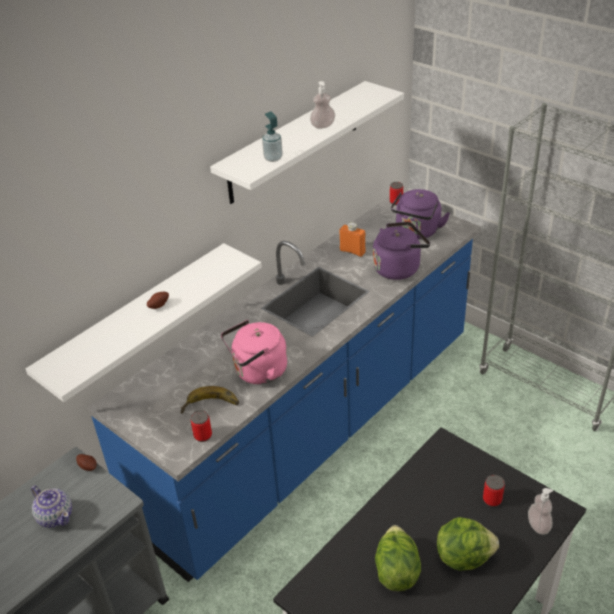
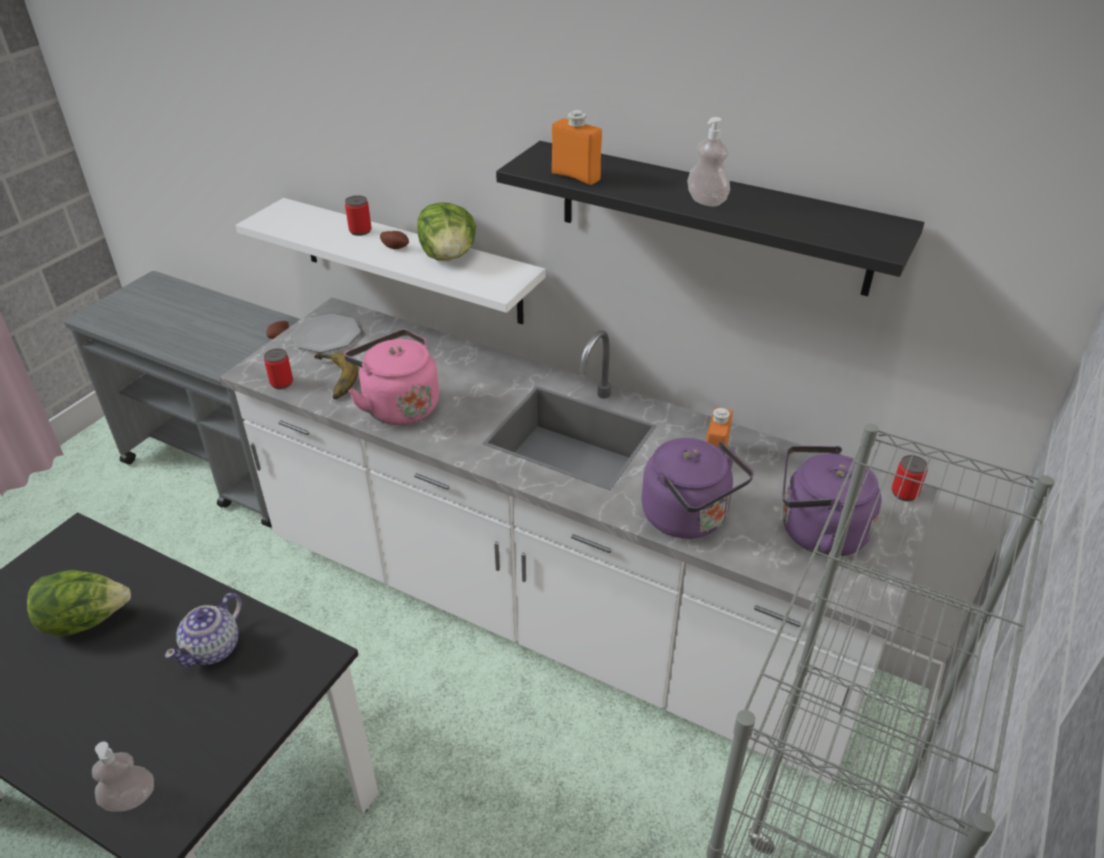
camera: 75 degrees right, 0 degrees up
teapot [31,485,72,528] -> teapot moved to [165,593,242,667]
blue counter [87,196,481,582] -> white counter [219,297,938,785]
white shelf [210,81,404,204] -> black shelf [496,141,924,296]
soap dispenser [262,111,283,162] -> orange bottle [552,110,602,185]
lettuce [437,517,499,571] -> lettuce moved to [417,202,476,261]
can [483,474,505,507] -> can moved to [345,195,371,236]
none -> plate [291,314,361,353]

